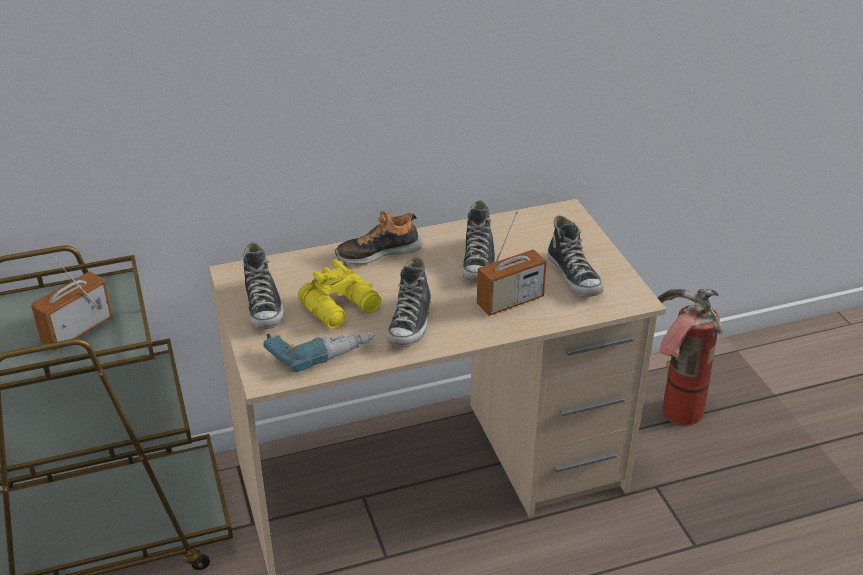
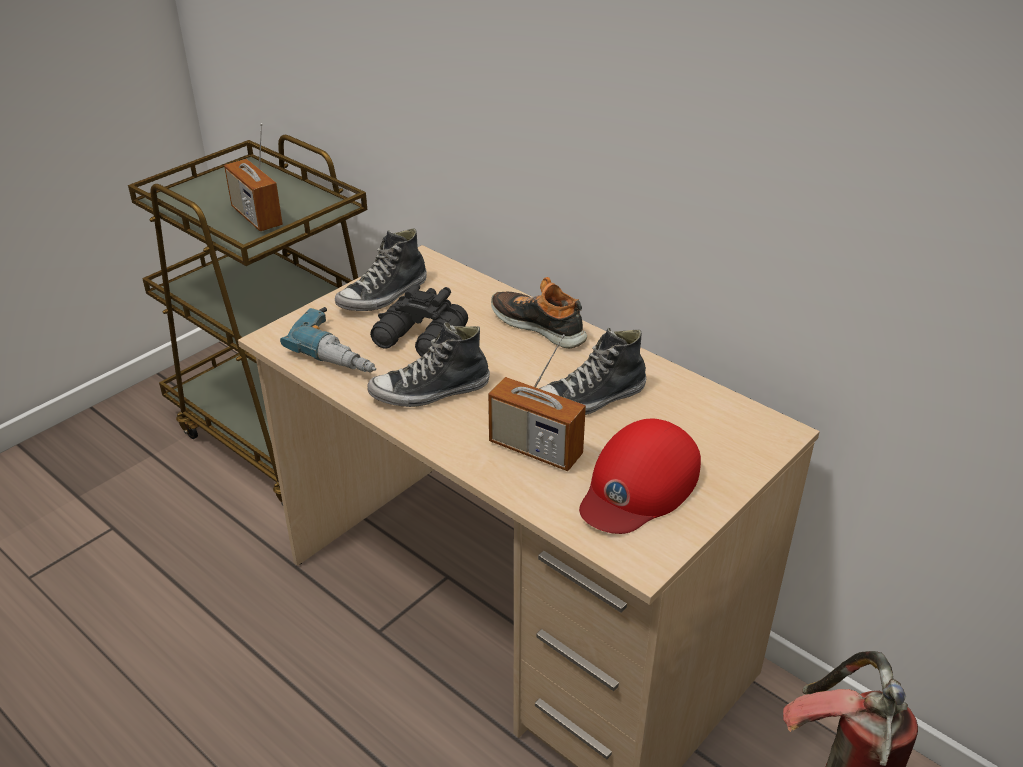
camera: 60 degrees right, 0 degrees up
radio [31,259,113,351] -> radio turned 135 degrees counterclockwise [224,123,283,231]
yellow binoculars [298,259,381,329] -> black binoculars [370,284,468,357]
shoe [548,215,604,296] -> red cap [579,419,701,534]

